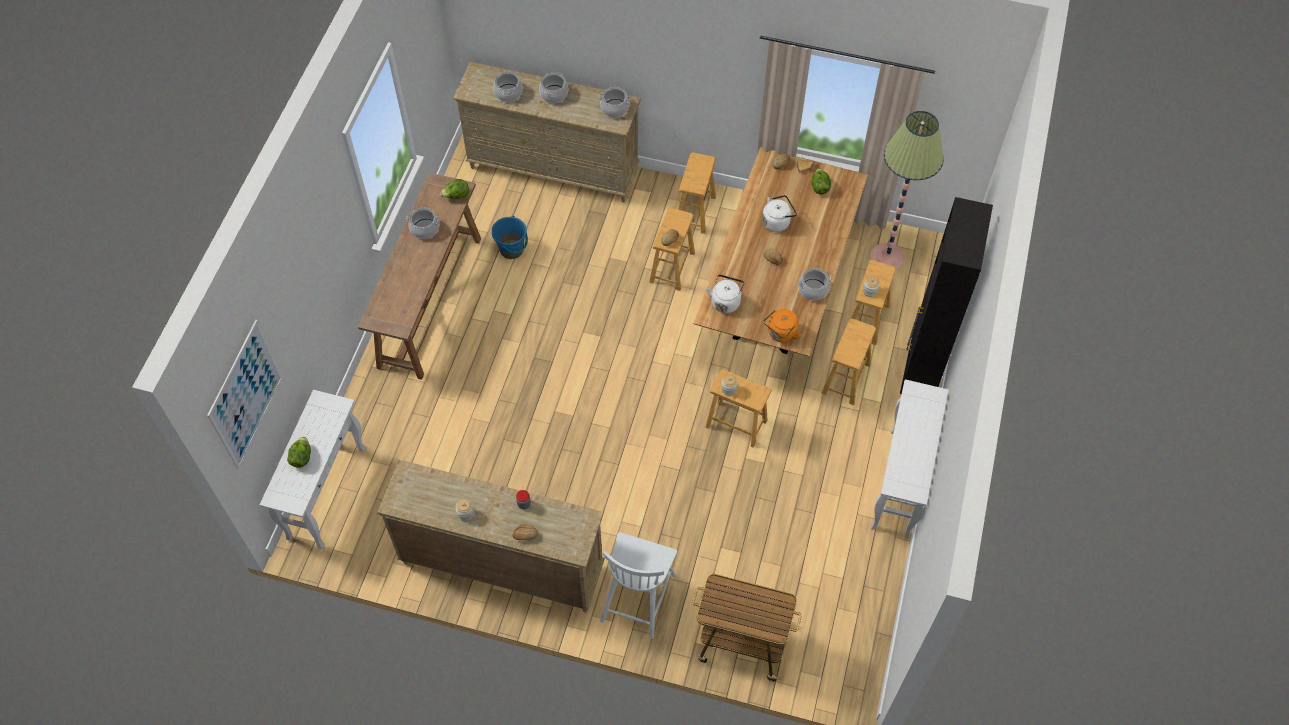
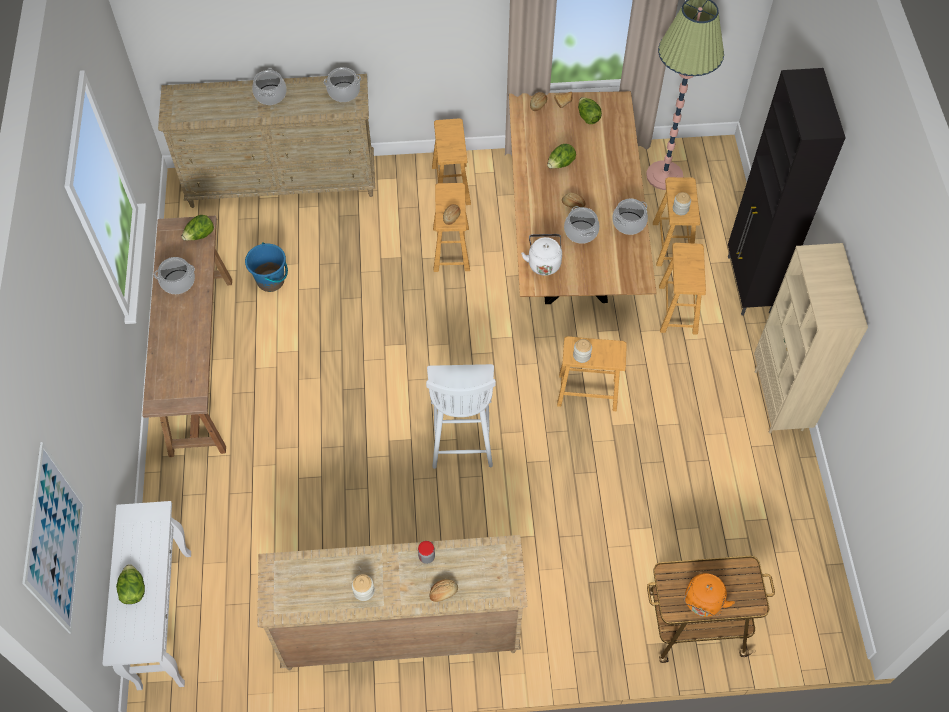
camera: 20 degrees left, 0 degrees up
cooking pot [493,70,523,102] -> cooking pot moved to [564,206,600,244]
white chair [600,532,677,639] -> white chair moved to [426,364,496,469]
white kettle [762,195,797,232] -> lettuce [547,144,576,168]
orange kettle [764,309,801,343] -> orange kettle moved to [684,573,735,617]
white console table [871,379,948,538] -> beige bookcase [754,243,868,433]

